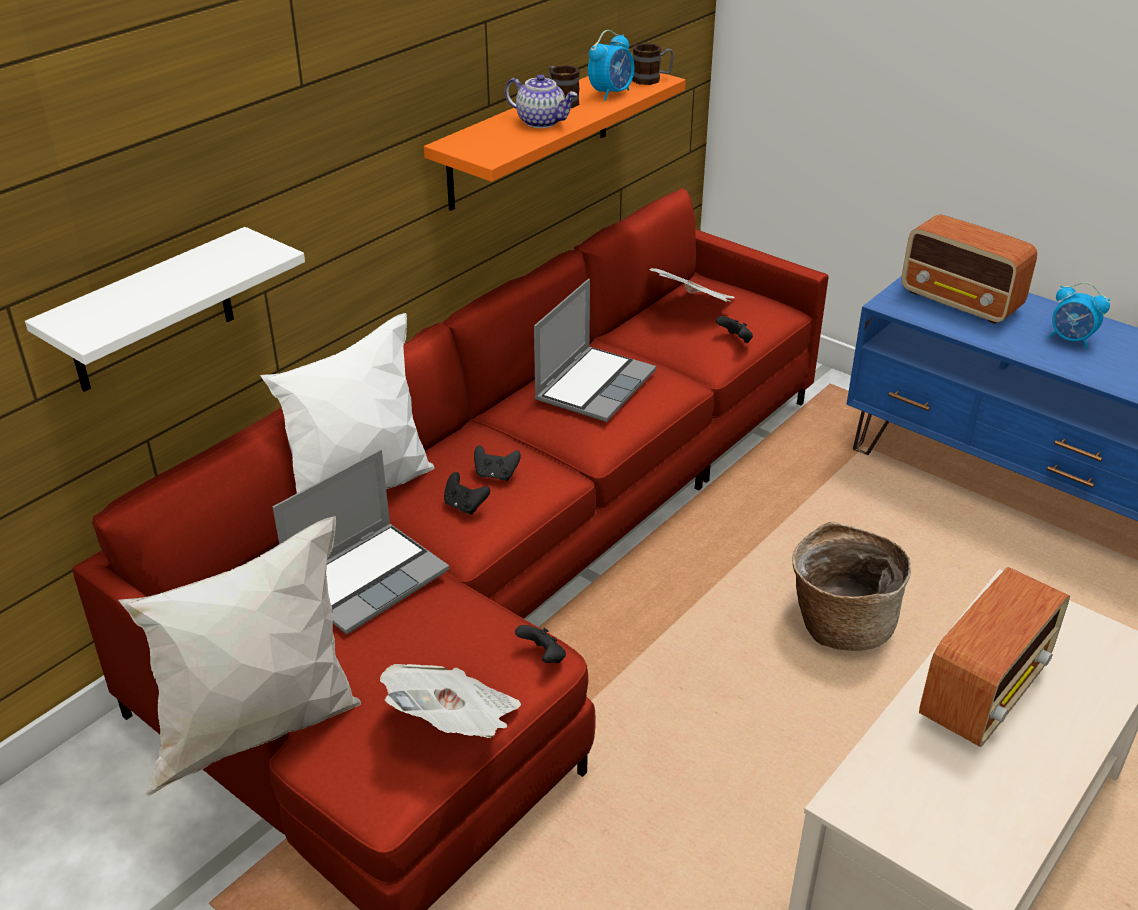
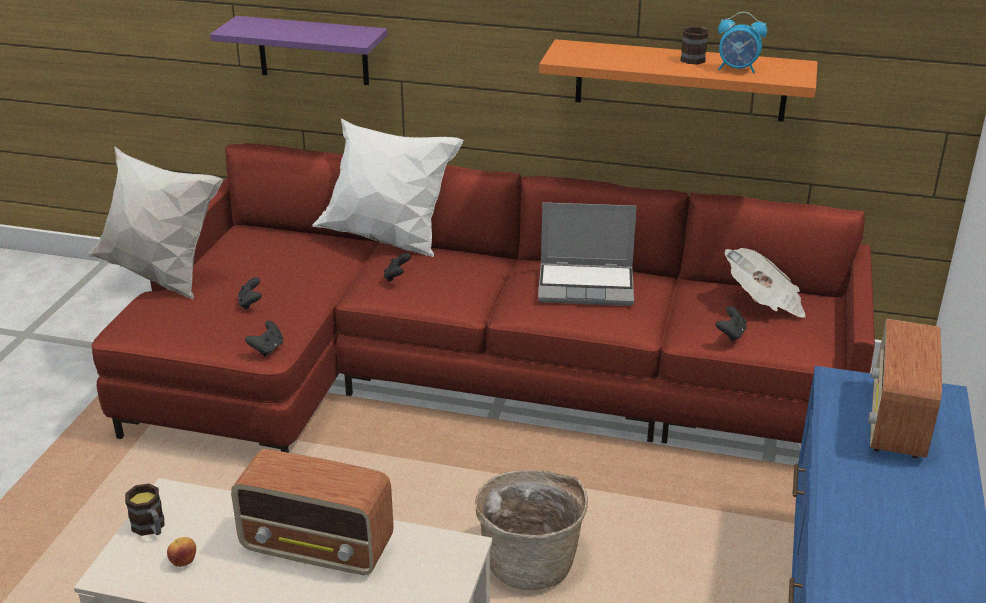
camera: 65 degrees right, 5 degrees down
white shelf [25,227,305,392] -> purple shelf [210,16,388,85]
laptop [272,449,449,634] -> none
newspaper [380,664,521,738] -> none
black game controller [474,445,521,481] -> black game controller moved to [238,277,262,310]
teapot [505,74,577,128] -> none
mug [632,43,674,85] -> mug moved to [125,483,165,536]
alarm clock [1048,282,1110,349] -> none
none -> apple [167,537,196,567]

